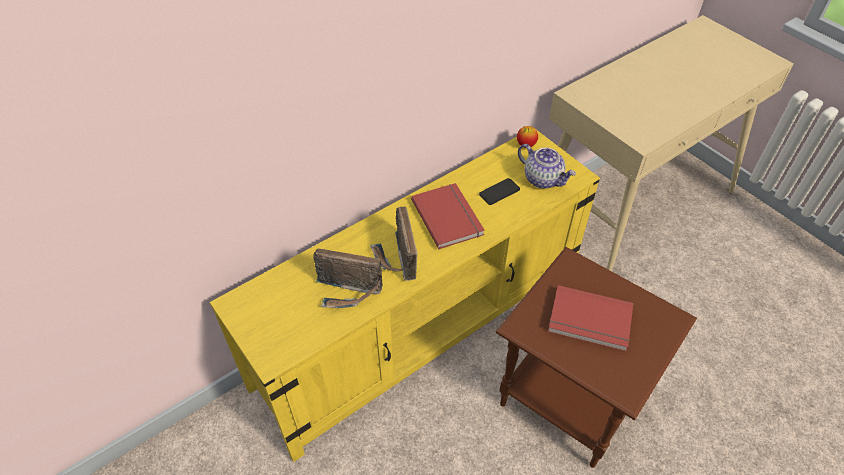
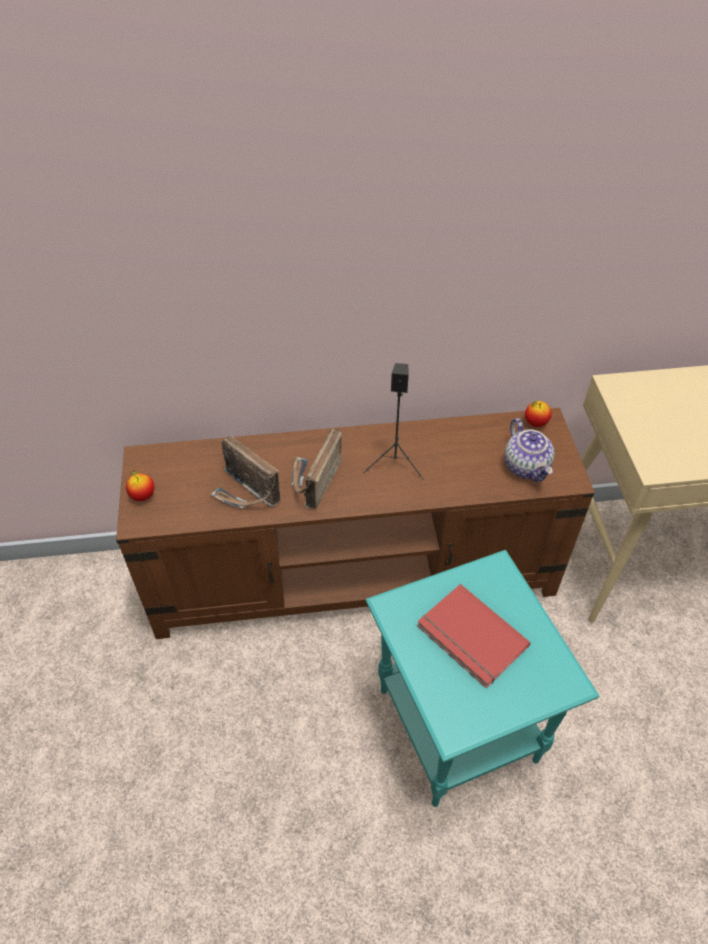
camera: 30 degrees right, 0 degrees up
yellow tv stand [210,130,600,462] -> brown tv stand [116,408,595,639]
red book [411,183,485,249] -> black speaker [363,363,424,480]
phone [479,178,520,205] -> none
brown side table [496,247,697,468] -> turquoise side table [366,550,599,807]
none -> apple [126,470,154,501]

